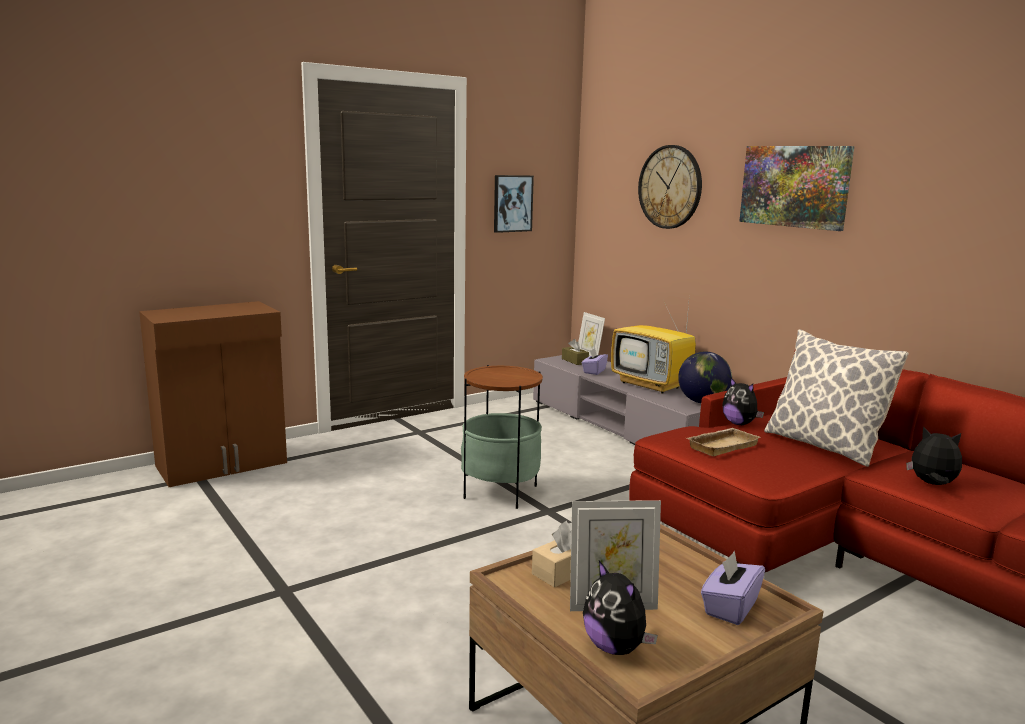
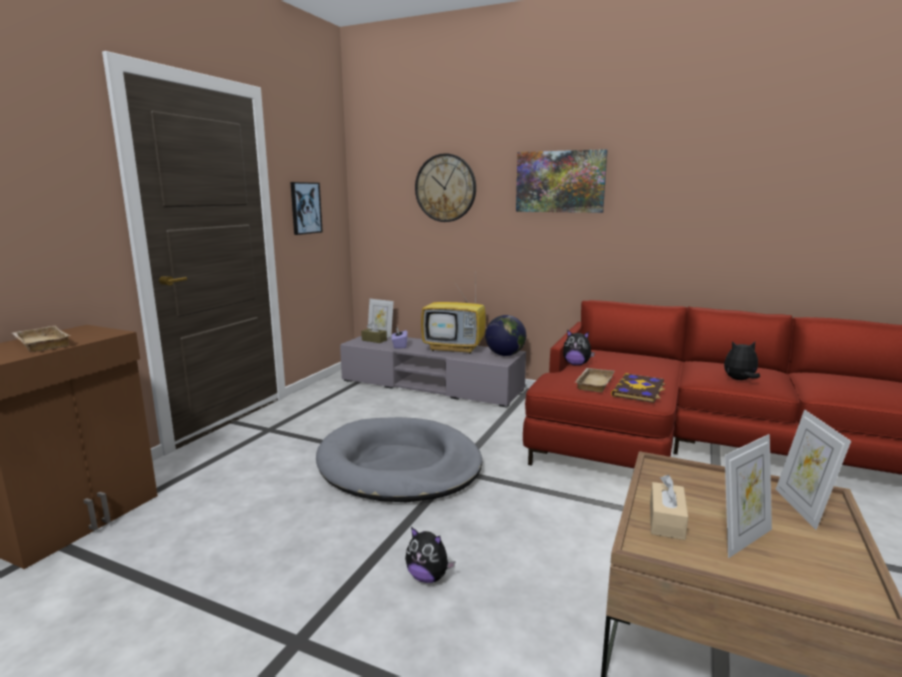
camera: 30 degrees left, 0 degrees up
side table [461,365,543,509] -> grey dog bed [316,417,482,502]
plush toy [583,560,658,655] -> plush toy moved to [405,527,456,583]
purple tissue box [701,551,765,625] -> picture frame [776,410,851,530]
pillow [764,329,909,467] -> none
none -> beige tray [12,326,70,352]
none -> book [611,373,665,403]

